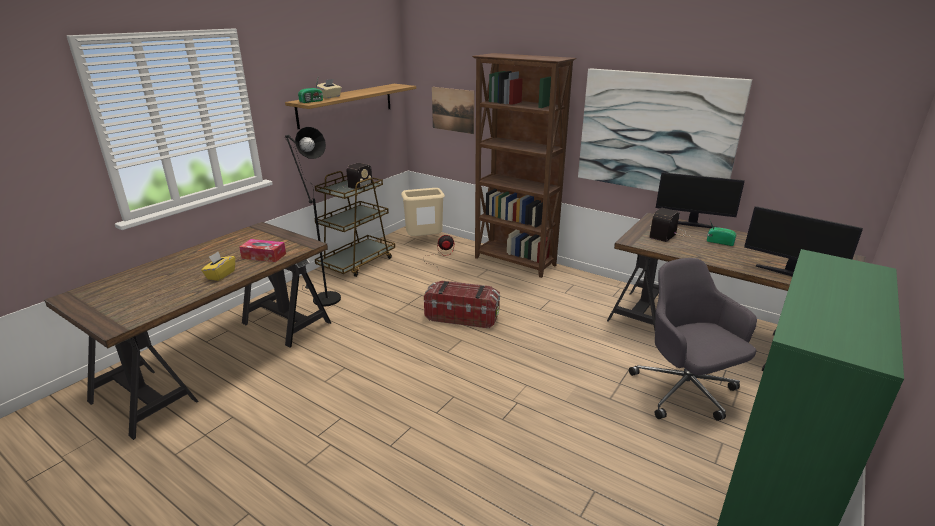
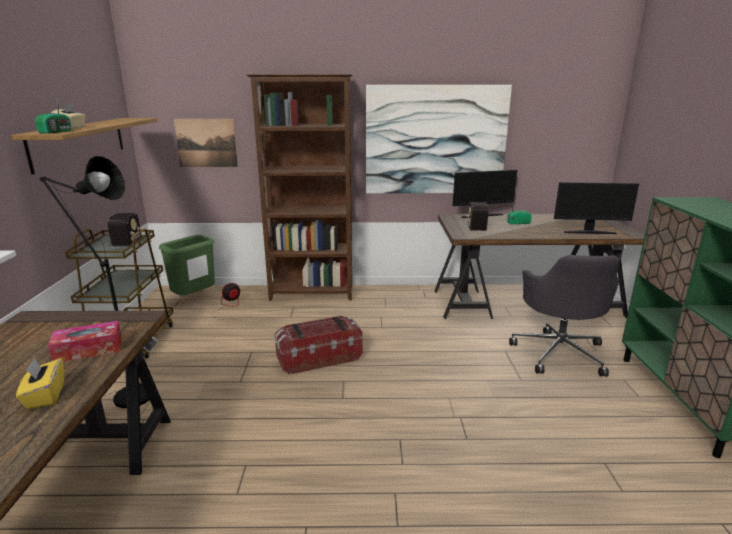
camera: 35 degrees left, 5 degrees down
beige trash can [401,188,445,236] -> green trash can [159,235,215,295]
grey office chair [629,258,757,421] -> grey office chair turned 120 degrees counterclockwise [509,255,620,376]

